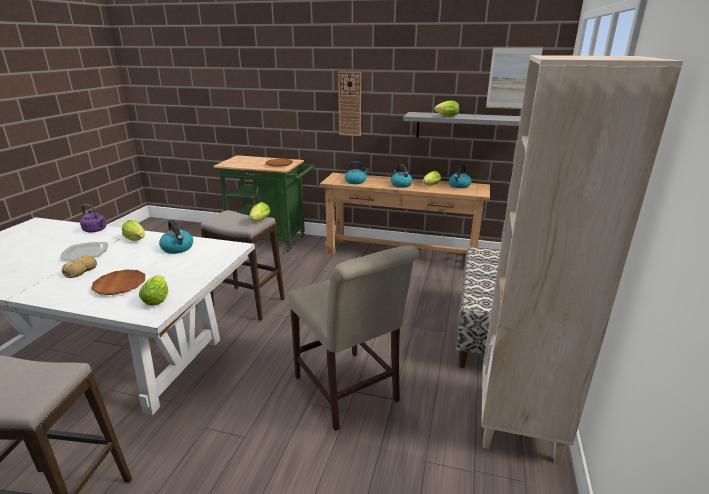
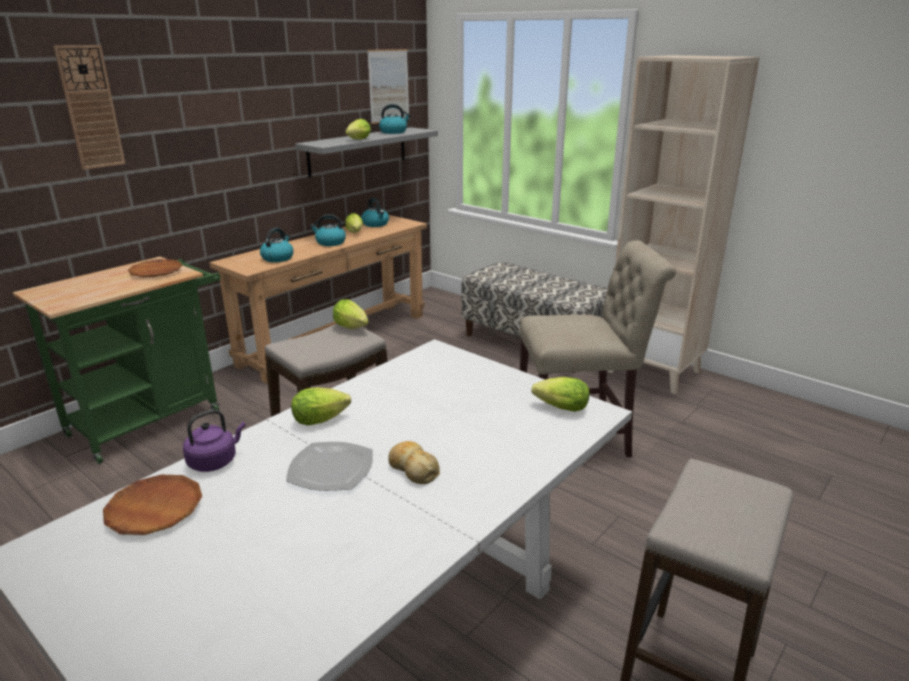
camera: 65 degrees left, 0 degrees up
brown plate [91,269,145,295] -> brown plate moved to [103,475,202,535]
kettle [159,219,193,254] -> kettle moved to [379,104,411,134]
wall clock [338,71,361,136] -> wall clock moved to [53,45,125,170]

